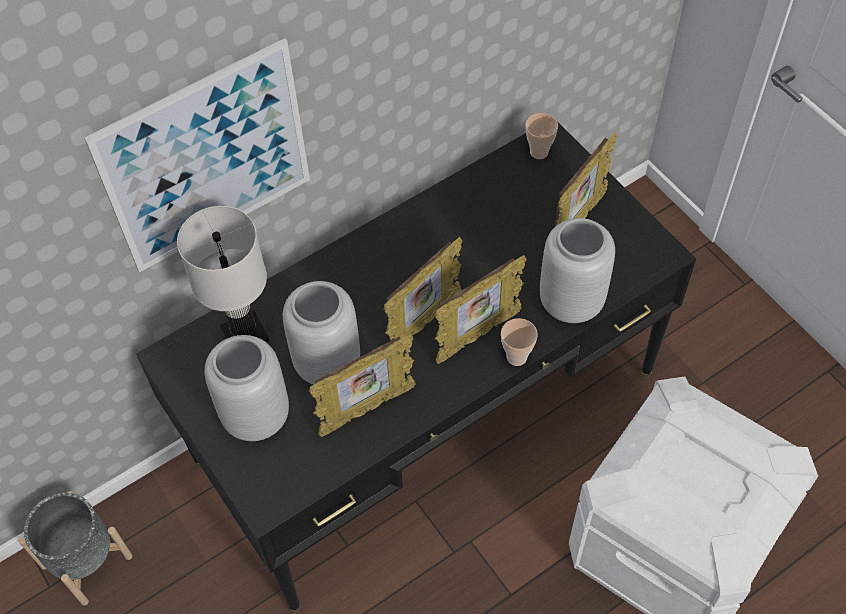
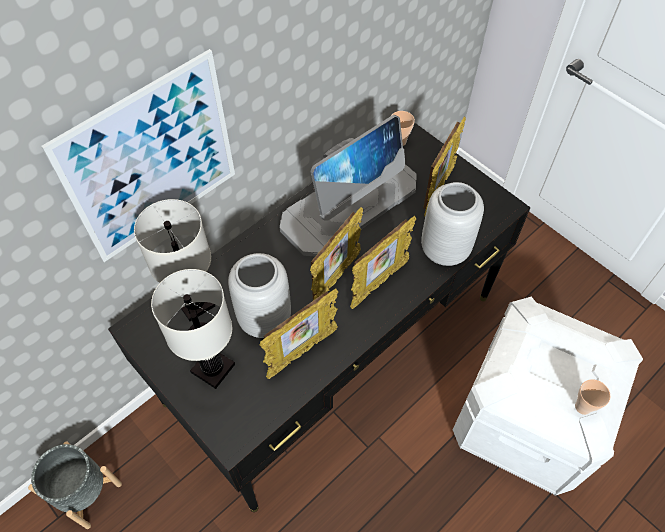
camera: 10 degrees left, 0 degrees up
grey vase [205,335,289,441] -> white table lamp [151,269,235,389]
cup [501,318,538,366] -> cup moved to [575,379,611,415]
none -> monitor [280,115,417,256]

